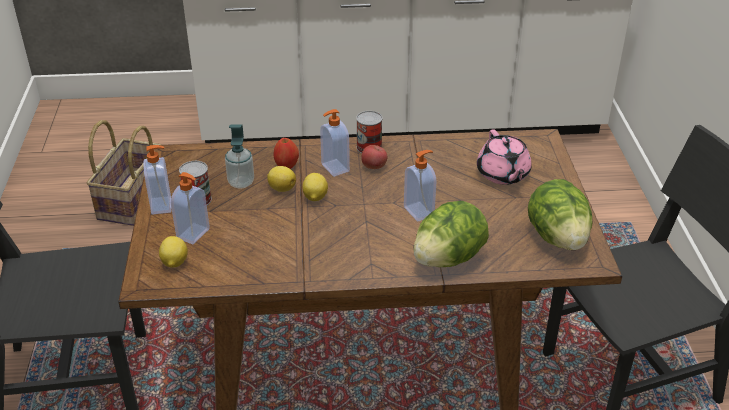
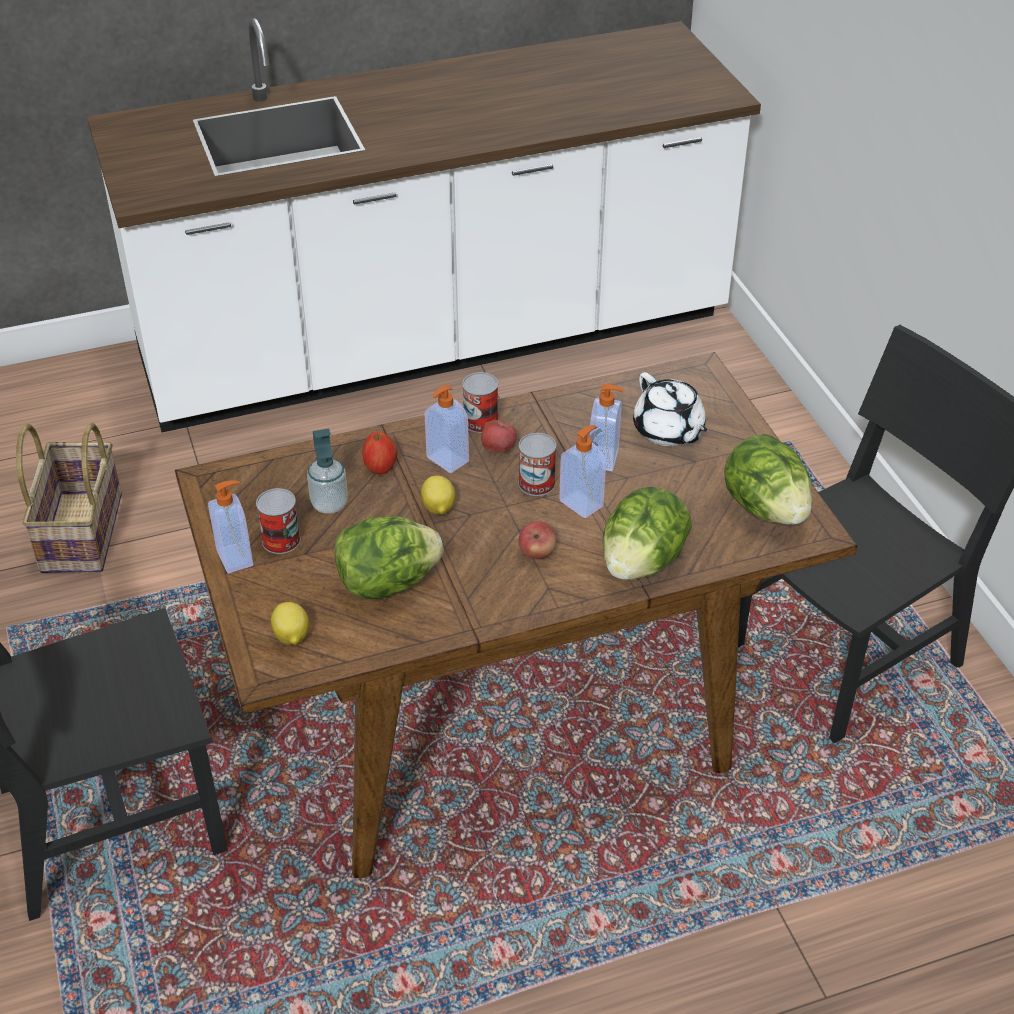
camera: 15 degrees left, 5 degrees up
soap dispenser [171,172,210,244] -> soap dispenser moved to [590,384,624,471]
lemon [267,166,296,192] -> none
pink teapot [477,129,532,185] -> white teapot [633,372,707,446]
none -> lettuce [335,516,444,599]
none -> can [518,433,556,496]
none -> apple [518,521,556,559]

